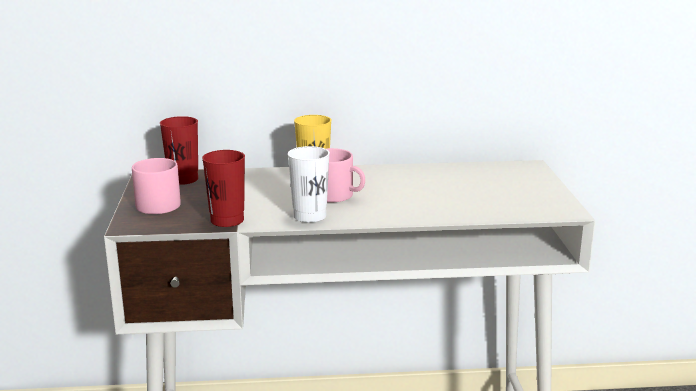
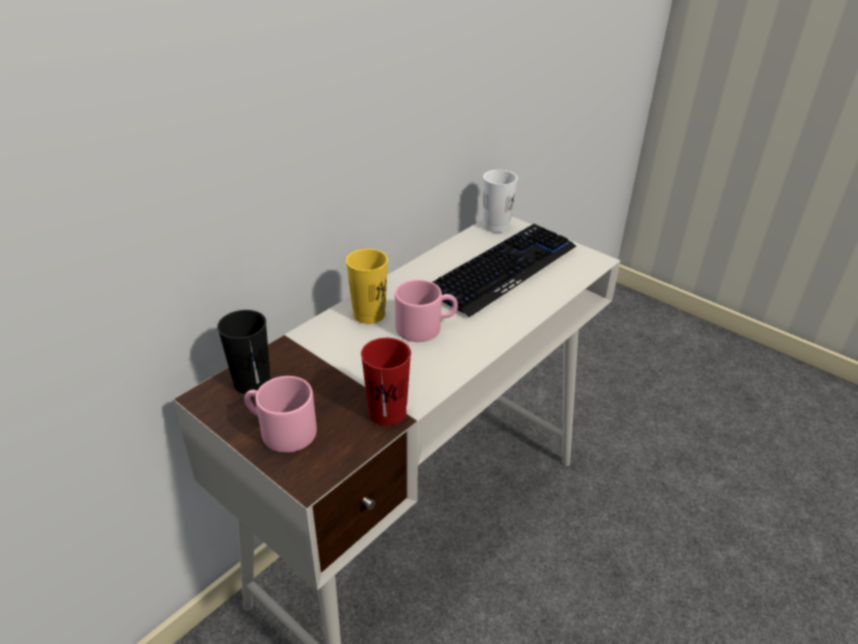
camera: 45 degrees left, 15 degrees up
red cup [160,116,198,185] -> black cup [217,310,271,394]
white cup [288,146,330,222] -> white cup moved to [483,170,518,233]
none -> keyboard [432,224,576,317]

